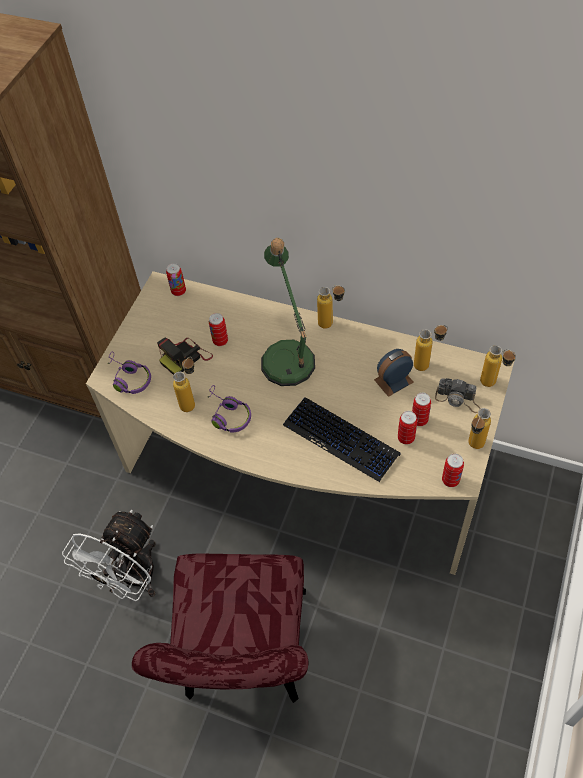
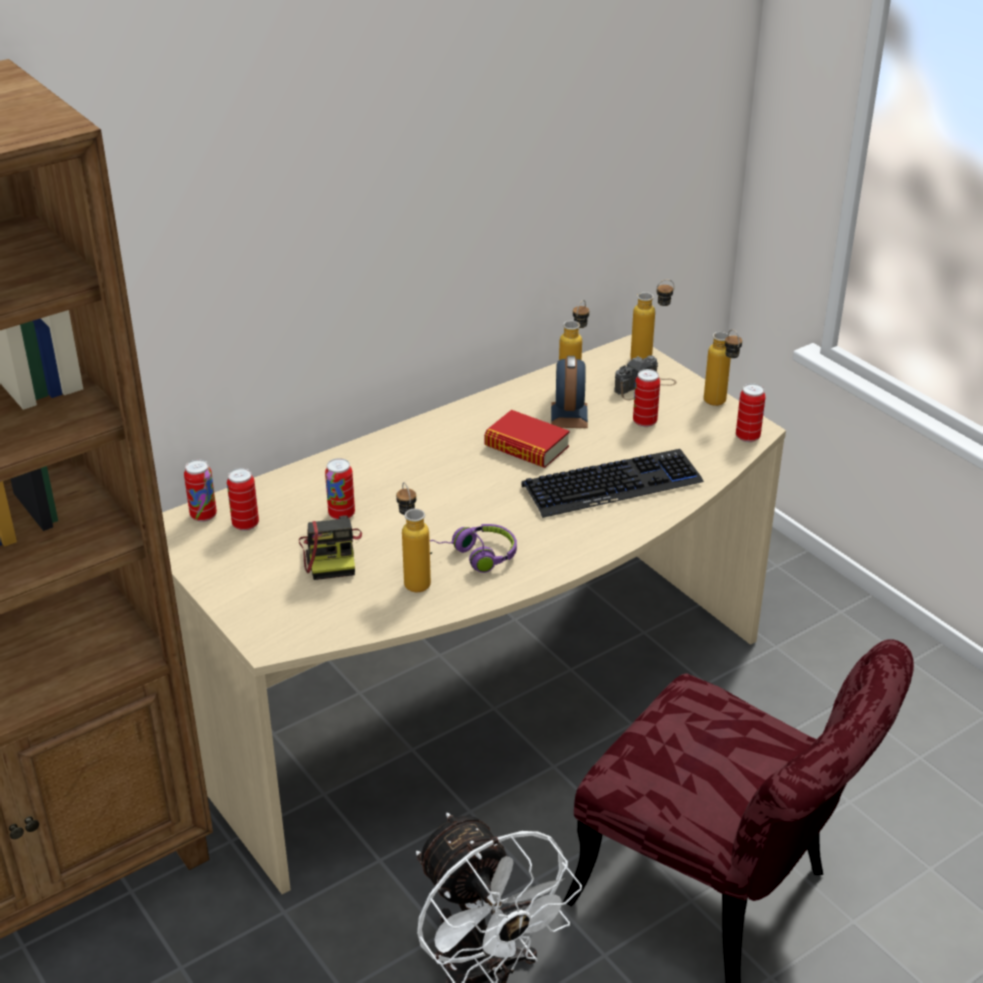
camera: 60 degrees left, 20 degrees down
purple headphones [107,352,151,394] -> none
table lamp [261,238,315,386] -> none
bottle [317,285,345,329] -> none
can [398,411,418,445] -> can moved to [227,468,259,531]
none -> book [484,410,570,468]

